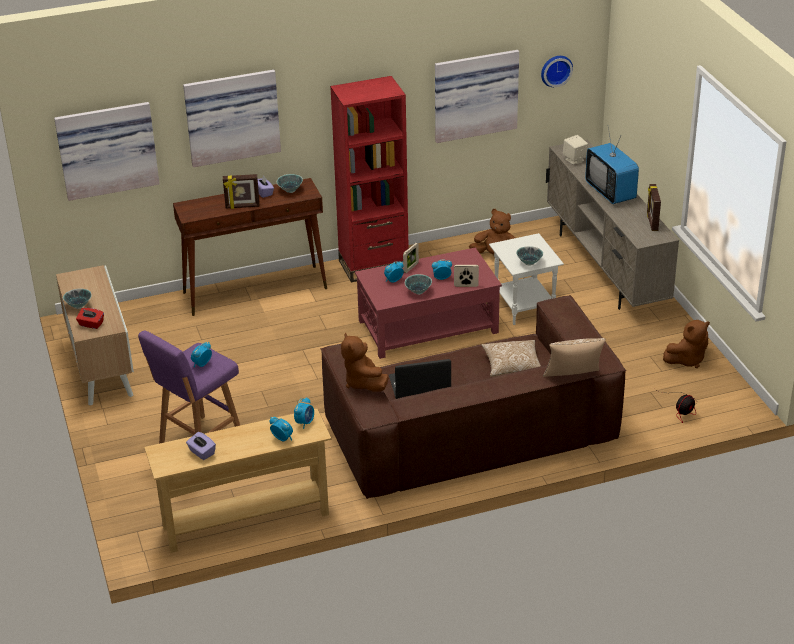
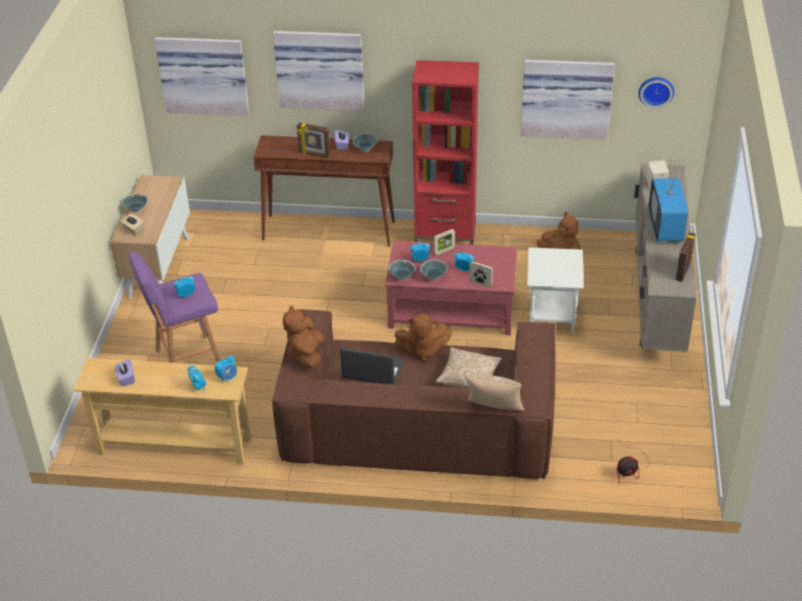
camera: 25 degrees right, 5 degrees up
red tissue box [76,308,104,329] -> beige tissue box [121,213,144,235]
bowl [516,246,543,265] -> bowl moved to [389,260,416,280]
brown plush toy [663,320,710,368] -> brown plush toy moved to [394,313,451,362]

